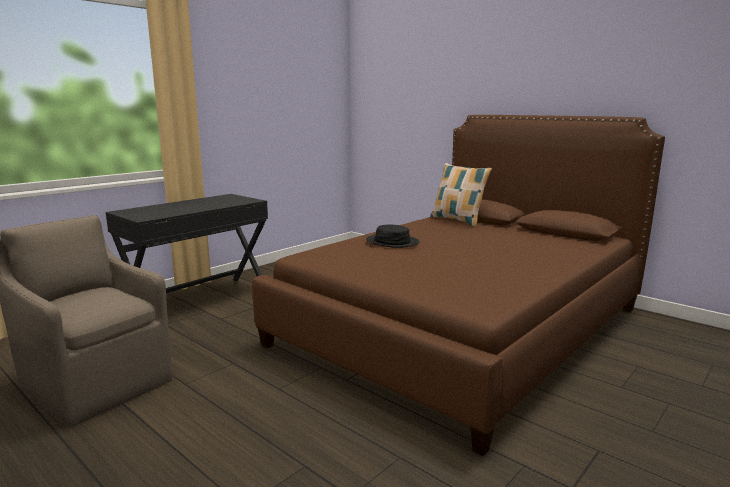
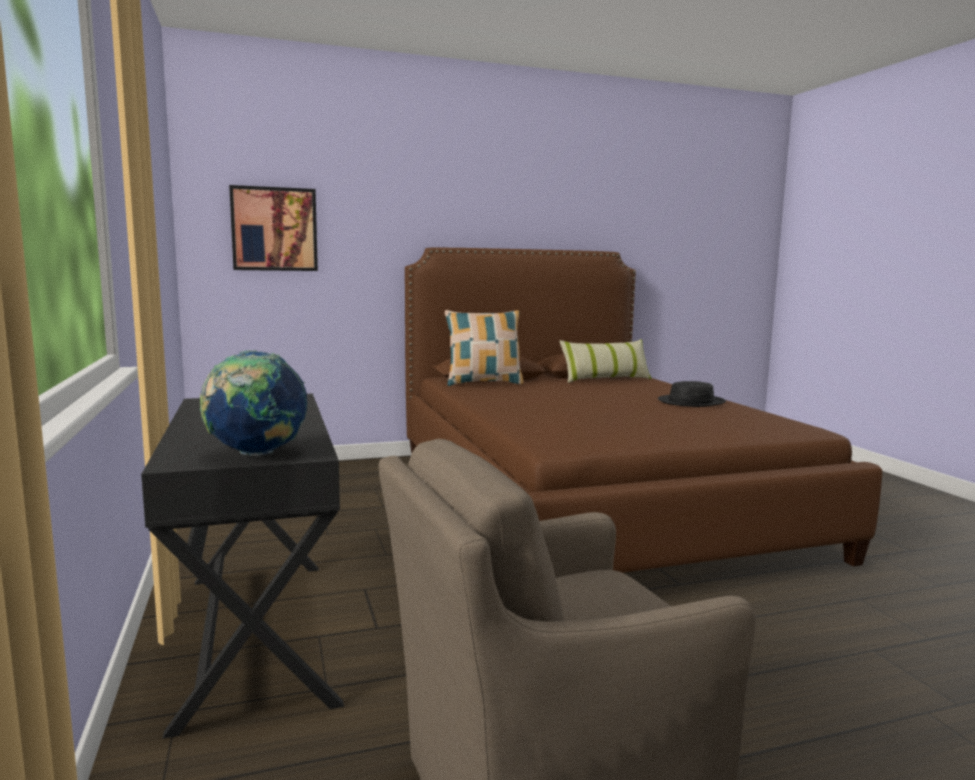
camera: 60 degrees left, 5 degrees down
black hat [366,224,420,248] -> black hat moved to [658,381,726,407]
none -> globe [200,350,307,456]
none -> picture [229,185,318,271]
none -> pillow [560,339,652,383]

